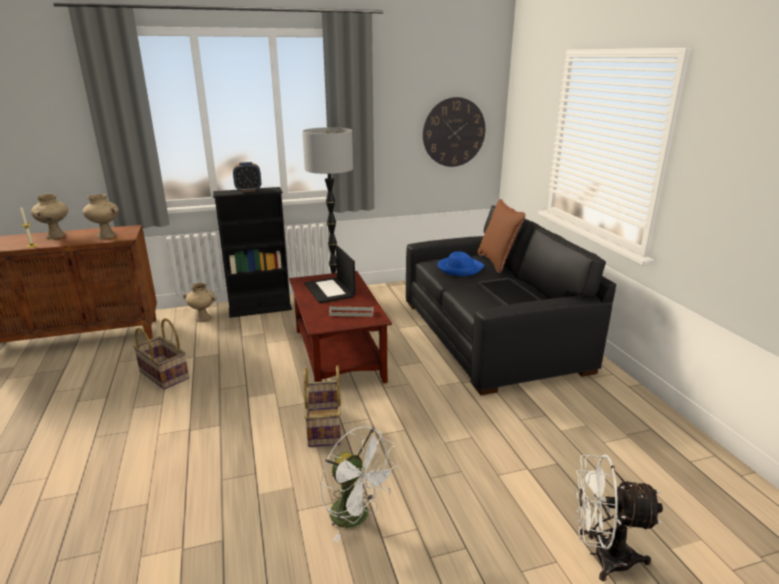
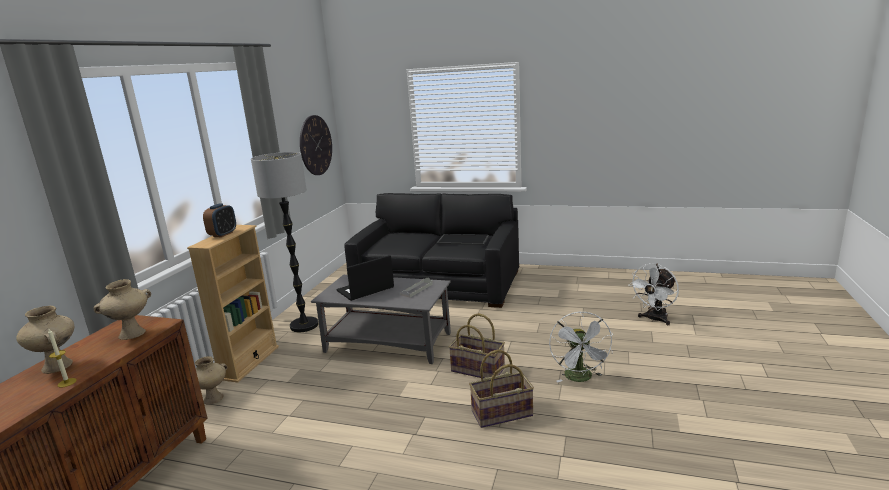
camera: 55 degrees left, 5 degrees down
basket [133,318,189,390] -> basket moved to [469,350,534,428]
black bookcase [213,187,292,318] -> beige bookcase [187,225,279,383]
brown coffee table [289,271,392,383] -> grey coffee table [311,275,451,364]
laptop [304,245,356,303] -> laptop turned 135 degrees clockwise [336,255,394,301]
white fan [320,426,398,542] -> white fan turned 105 degrees clockwise [549,312,613,382]
blue hat [438,251,484,276] -> none
brown pillow [477,199,526,273] -> none

